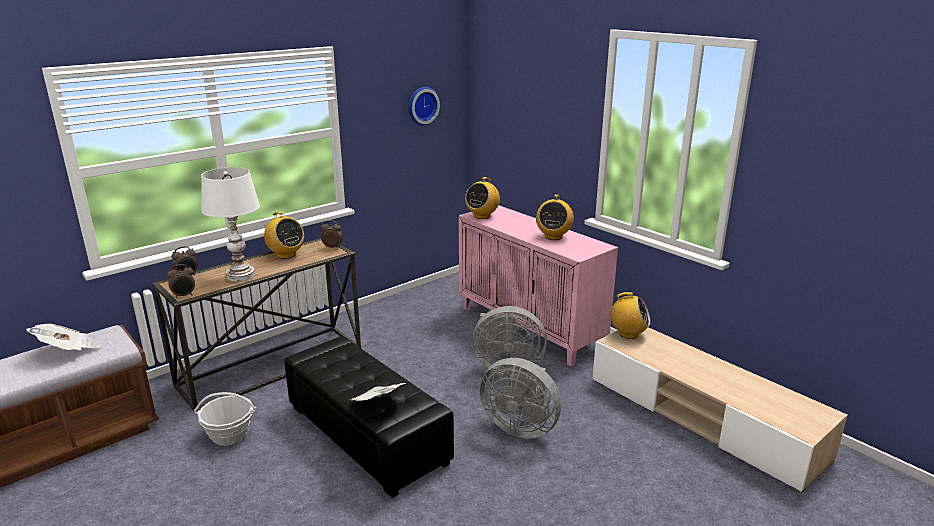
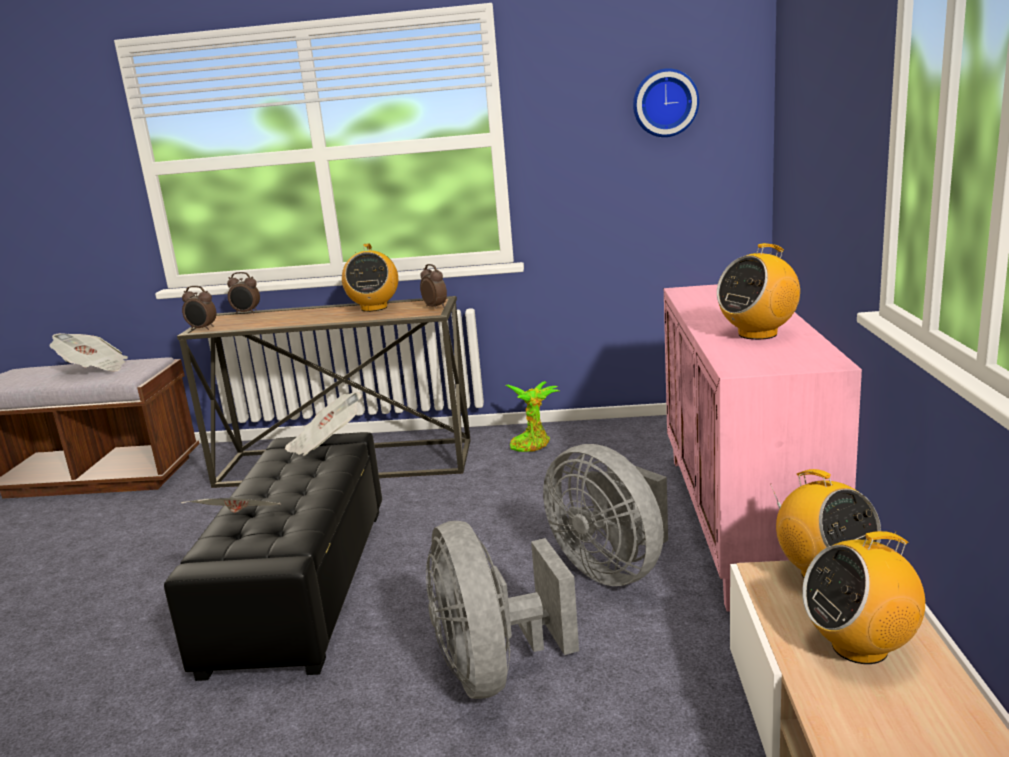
camera: 45 degrees right, 5 degrees down
basket [194,392,256,446] -> none
white table lamp [201,167,260,282] -> none
radio [465,177,500,219] -> radio moved to [802,531,925,664]
none -> newspaper [285,392,362,456]
none -> potted plant [506,381,561,452]

